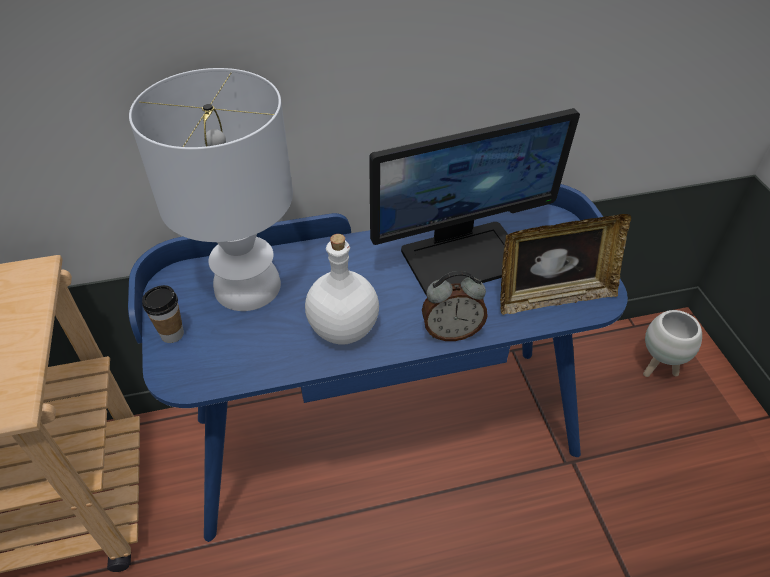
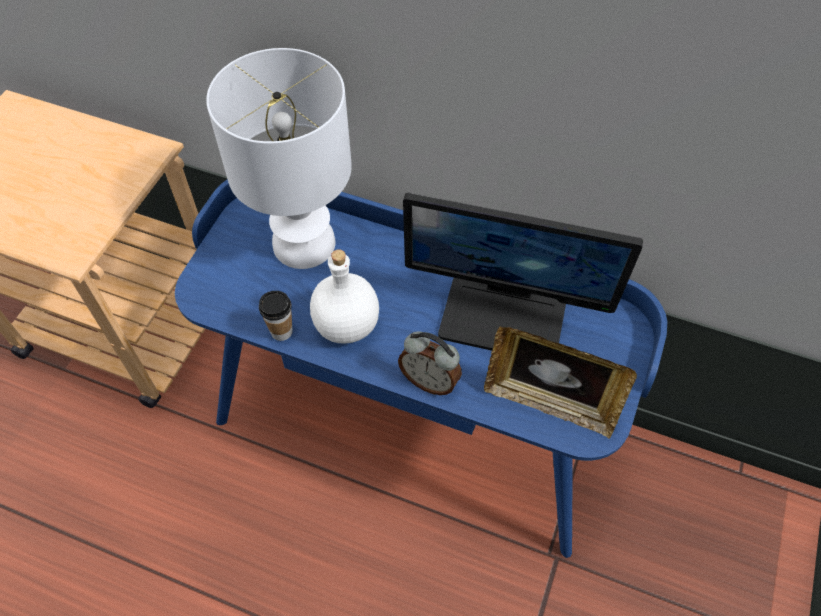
camera: 35 degrees right, 10 degrees up
cup [142,285,184,343] -> cup moved to [259,291,293,341]
white planter [643,310,702,377] -> none

